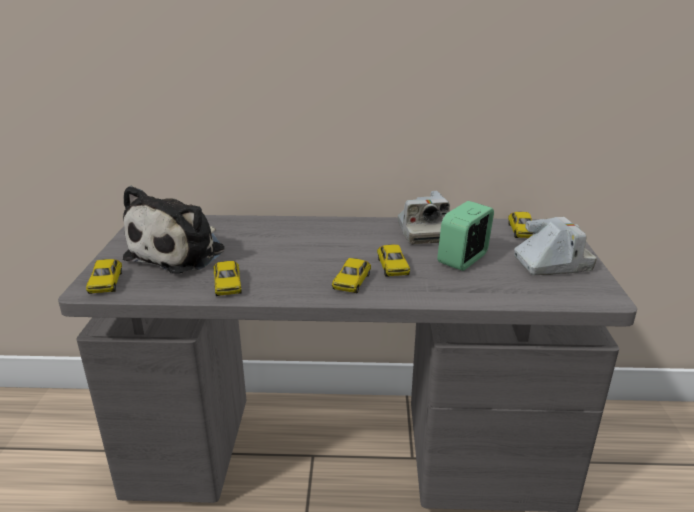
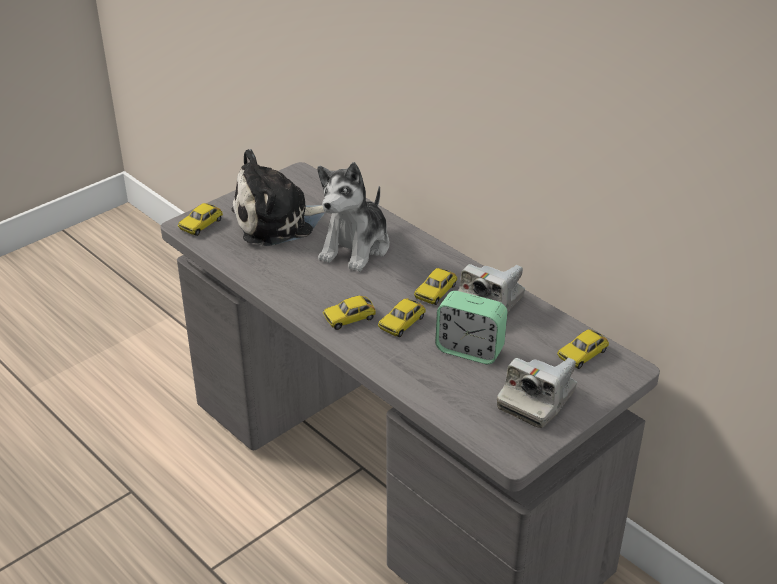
camera: 45 degrees right, 10 degrees up
toy car [213,261,242,296] -> toy car moved to [414,268,457,305]
alarm clock [437,201,494,271] -> alarm clock turned 150 degrees counterclockwise [435,291,507,364]
camera [514,217,597,275] -> camera turned 90 degrees clockwise [497,358,577,428]
none -> plush toy [318,162,390,272]

